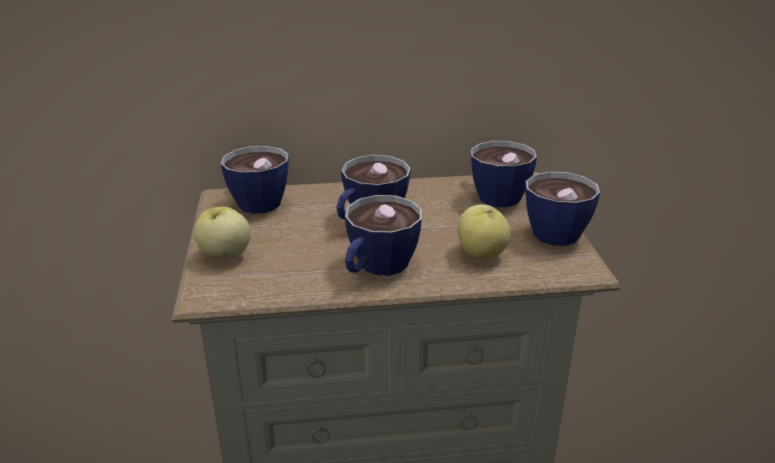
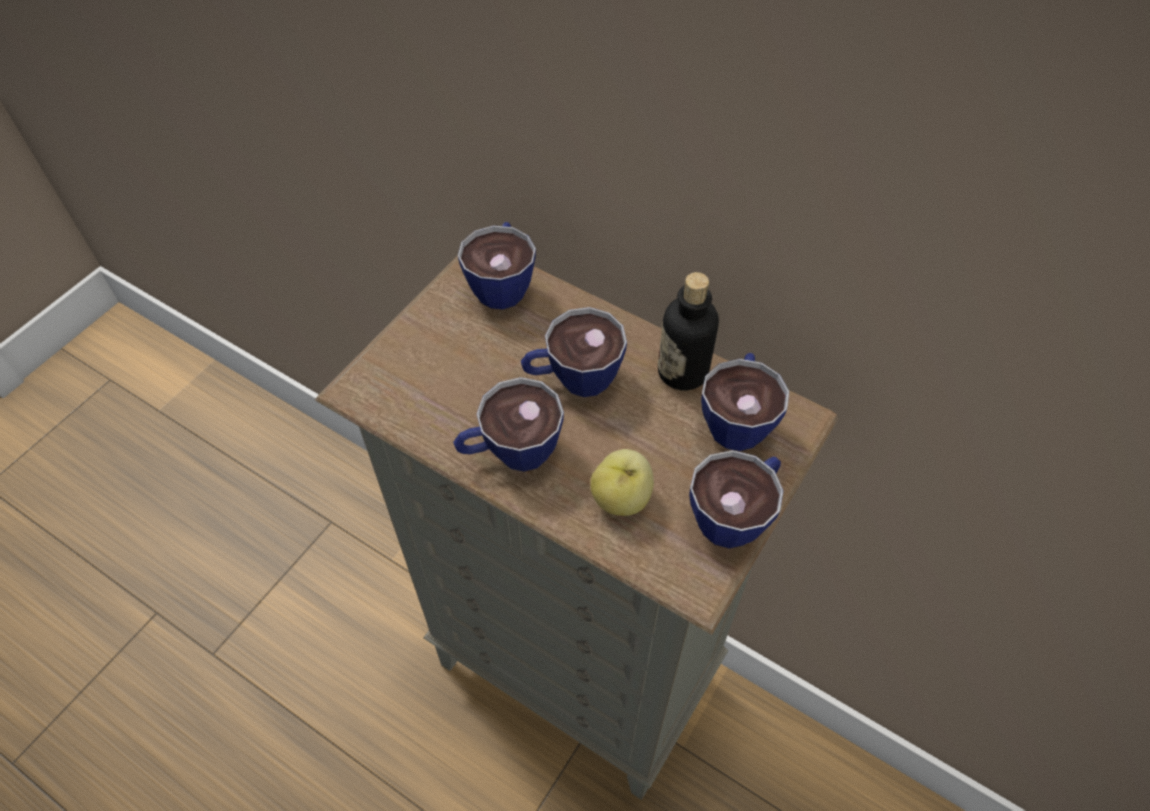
camera: 40 degrees right, 25 degrees up
apple [194,206,251,260] -> none
none -> bottle [658,272,719,390]

